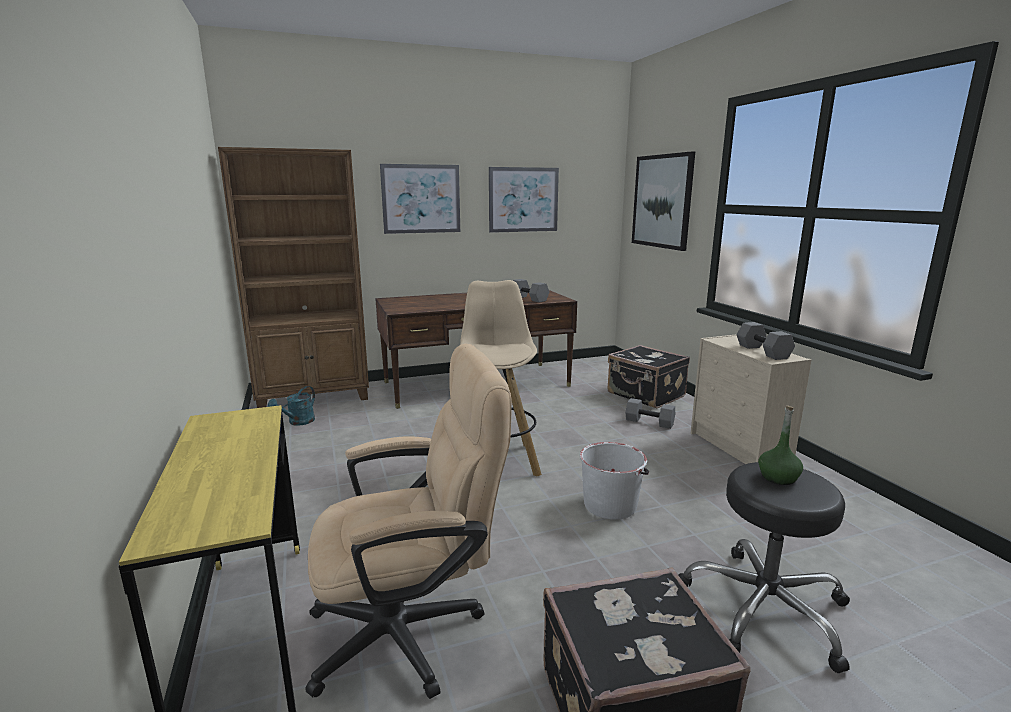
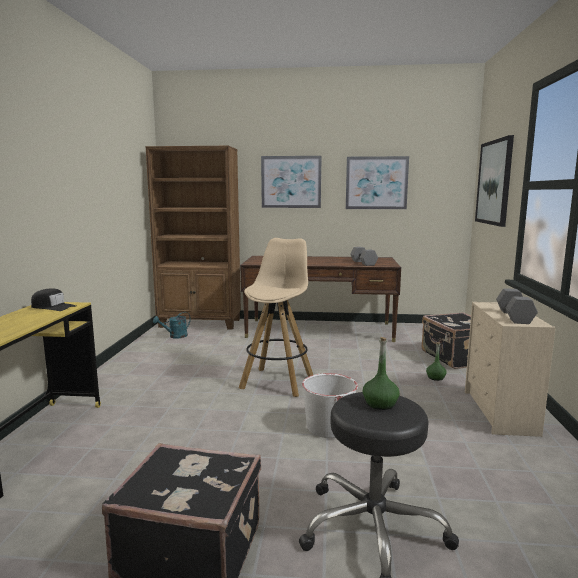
camera: 25 degrees right, 5 degrees down
beige office chair [305,344,512,699] -> none
grey dumbbell [625,398,675,429] -> green bottle [426,342,447,381]
none -> black cap [31,289,76,311]

